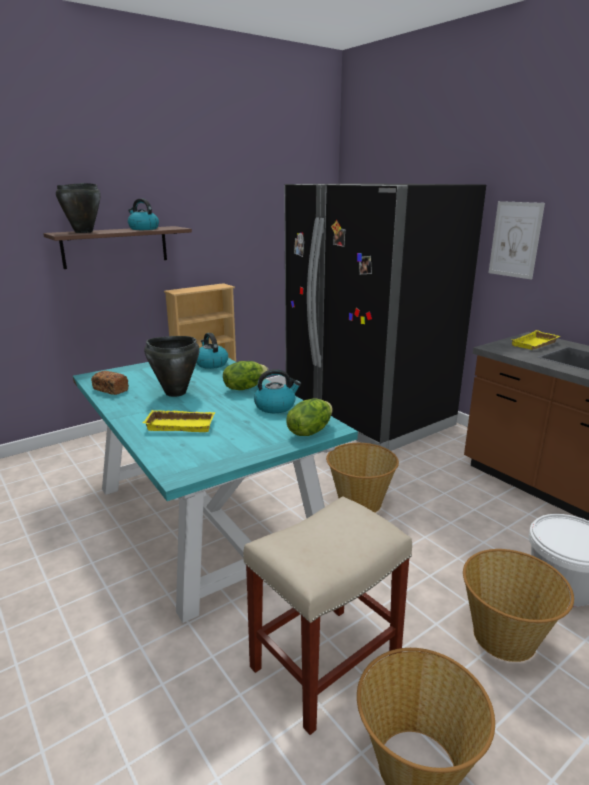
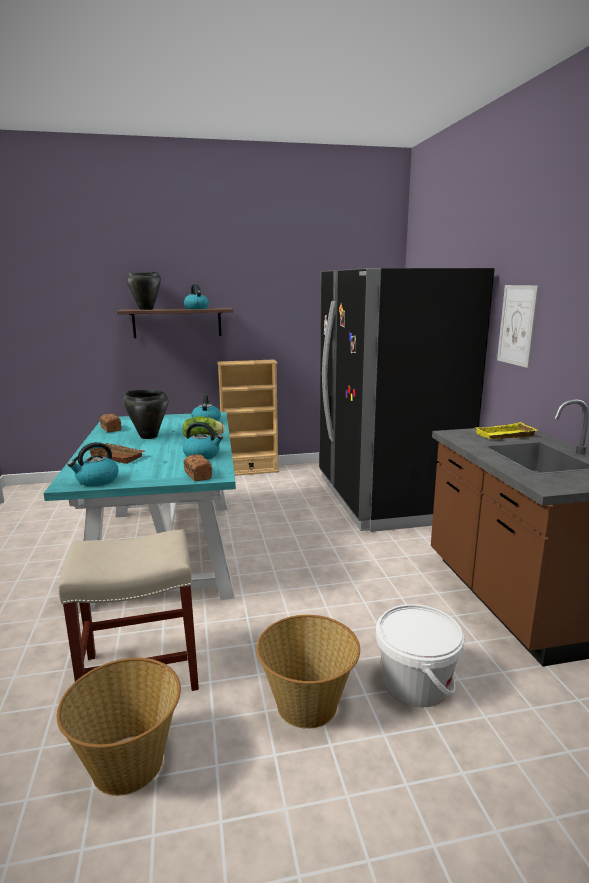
camera: 25 degrees right, 5 degrees down
yellow tray [143,410,215,432] -> brown tray [89,443,145,464]
lettuce [286,398,333,436] -> bread [184,454,212,481]
basket [326,443,399,513] -> none
none -> kettle [68,442,118,486]

